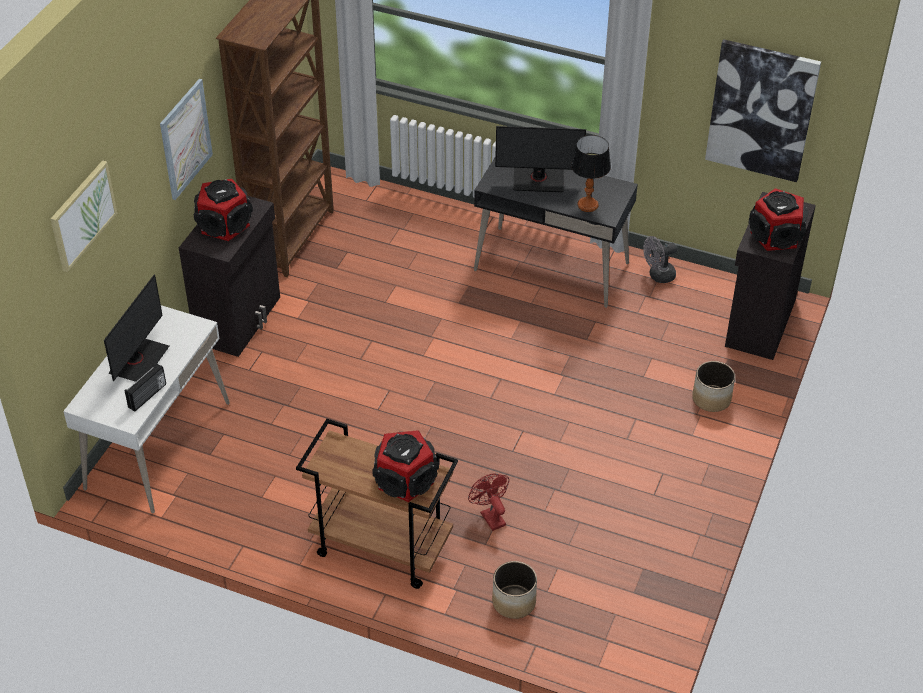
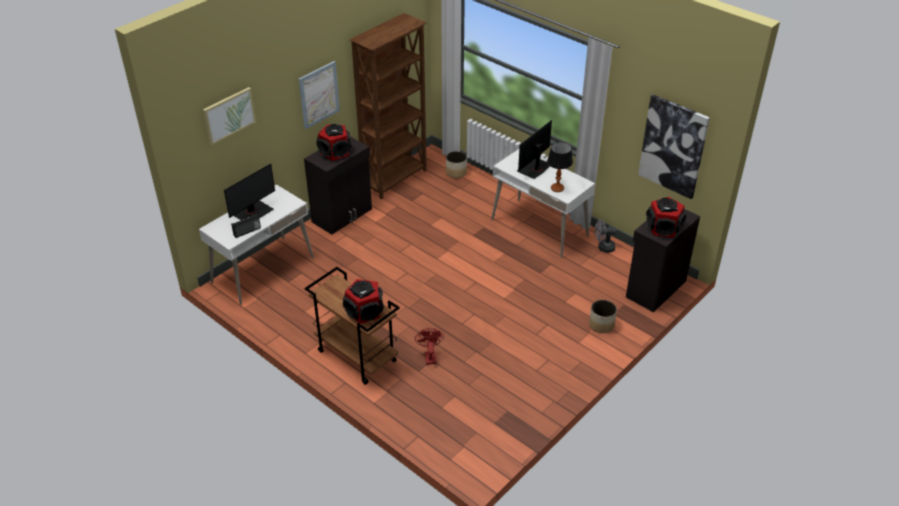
camera: 20 degrees right, 5 degrees down
black desk [474,156,638,308] -> white desk [491,149,595,258]
planter [492,561,537,619] -> planter moved to [446,151,467,178]
monitor [495,126,586,192] -> monitor turned 105 degrees clockwise [517,120,552,179]

